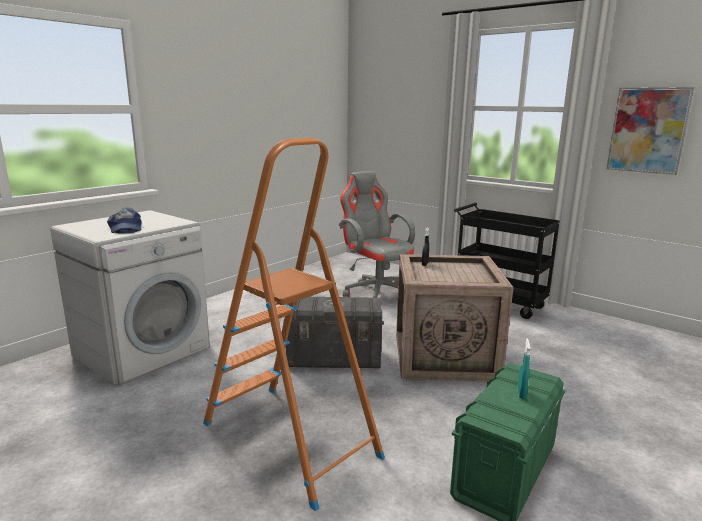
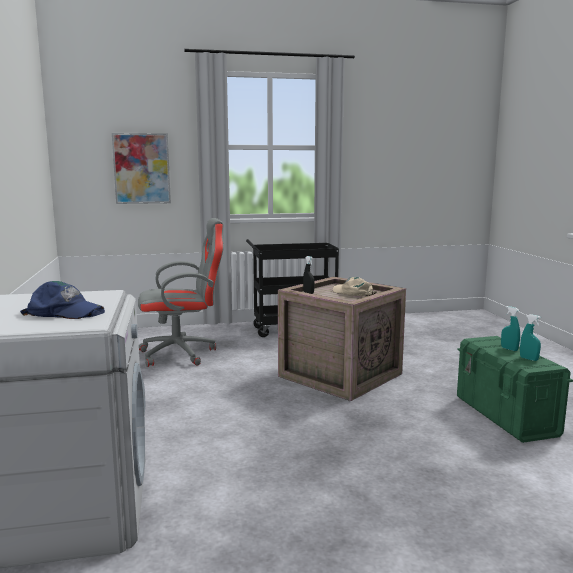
camera: 50 degrees left, 5 degrees down
orange step ladder [203,138,385,511] -> none
grey storage box [283,297,384,368] -> none
grey office chair [339,171,415,297] -> grey office chair turned 150 degrees clockwise [138,218,224,367]
picture [607,87,695,175] -> picture moved to [112,133,171,204]
none -> beige cap [332,277,377,296]
none -> turquoise spray bottle [520,314,541,361]

